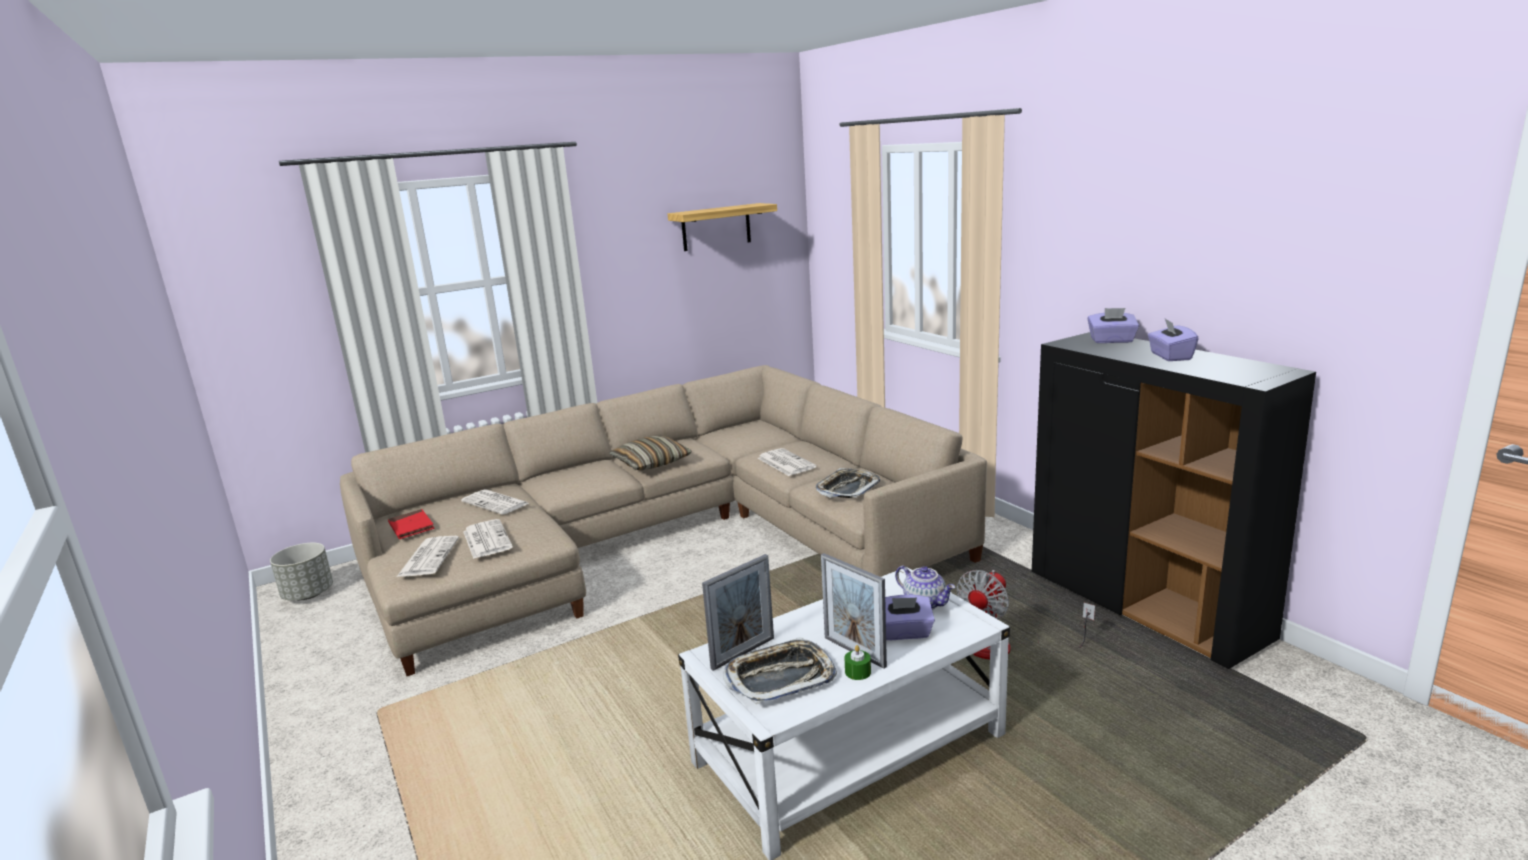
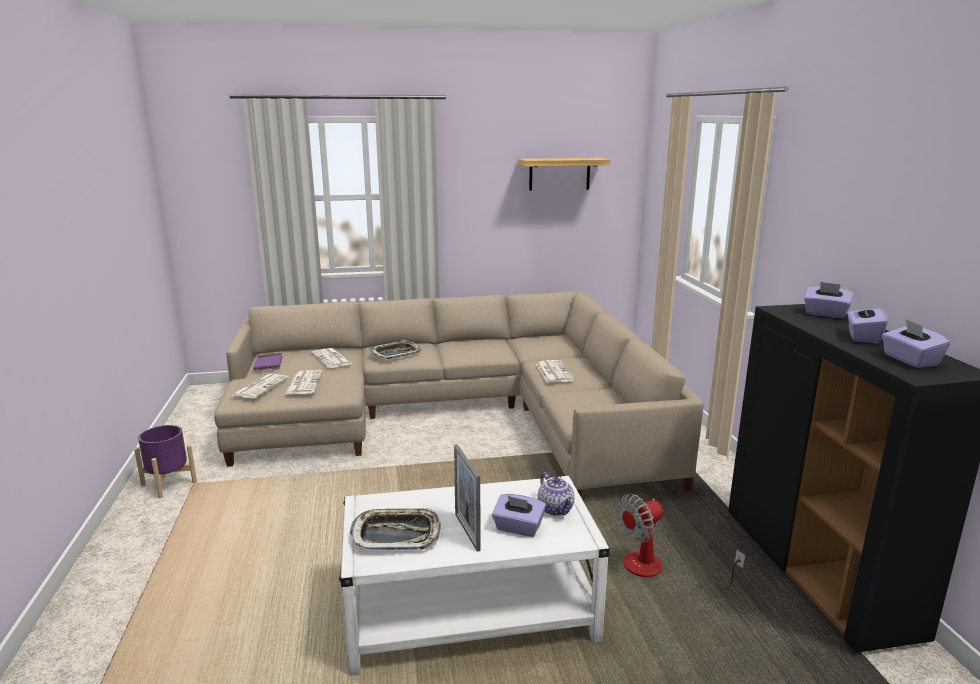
camera: 20 degrees right, 0 degrees up
grey planter [270,543,333,600] -> none
red book [388,509,435,539] -> purple book [253,353,283,371]
pillow [609,436,692,470] -> none
picture frame [702,554,774,671] -> none
tray [816,468,880,498] -> tray moved to [369,340,421,359]
green candle [844,645,871,680] -> none
none -> purple planter [134,425,197,498]
none -> purple tissue box [882,319,951,368]

